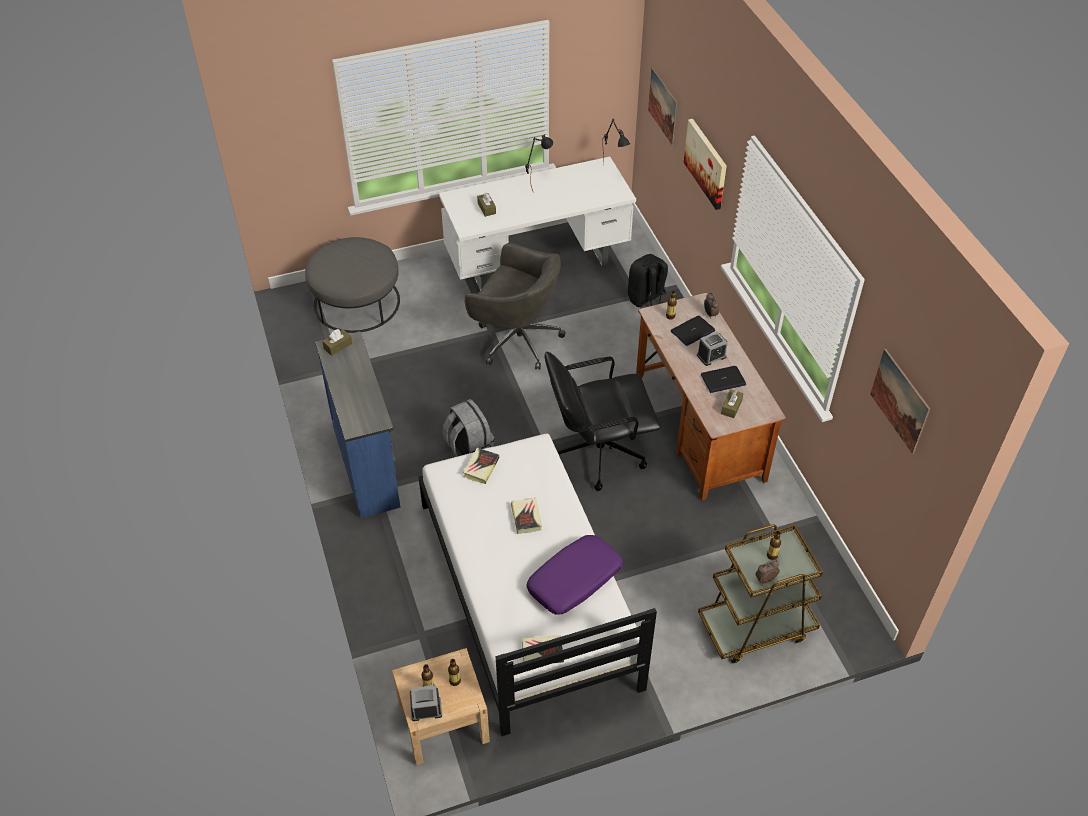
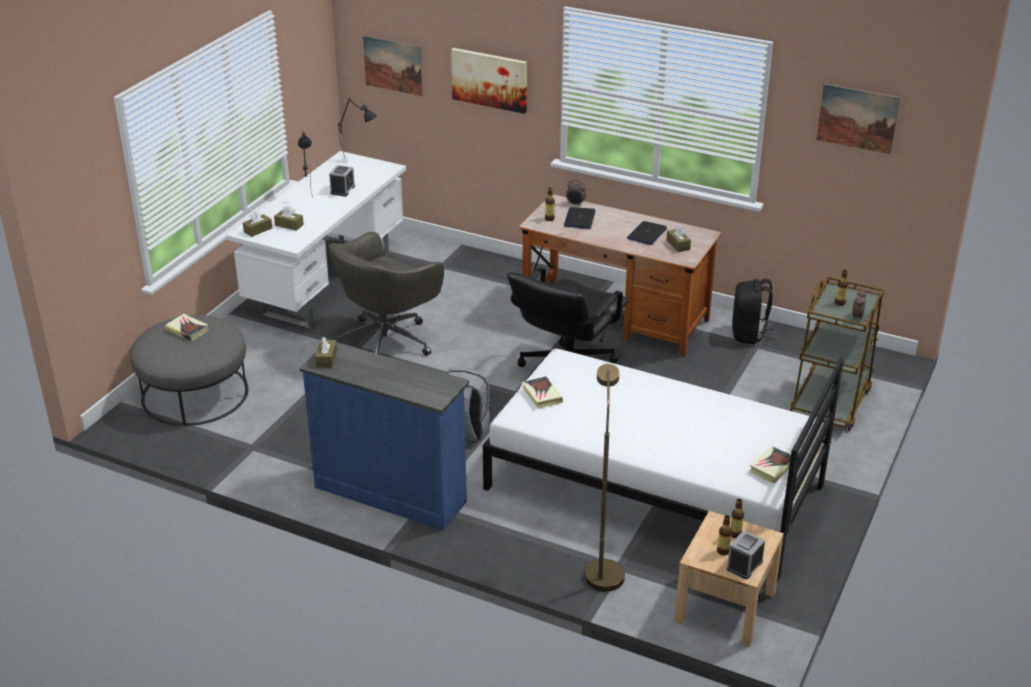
camera: 45 degrees left, 15 degrees down
grey office chair [465,243,565,370] -> grey office chair turned 150 degrees clockwise [329,232,444,356]
book [511,498,542,534] -> book moved to [165,314,209,341]
purple pillow [526,535,623,615] -> none
black backpack [628,254,668,307] -> black backpack moved to [732,279,775,344]
alarm clock [697,331,728,366] -> alarm clock moved to [329,165,355,196]
none -> brown tissue box [243,210,272,237]
none -> brown floor lamp [585,364,625,592]

